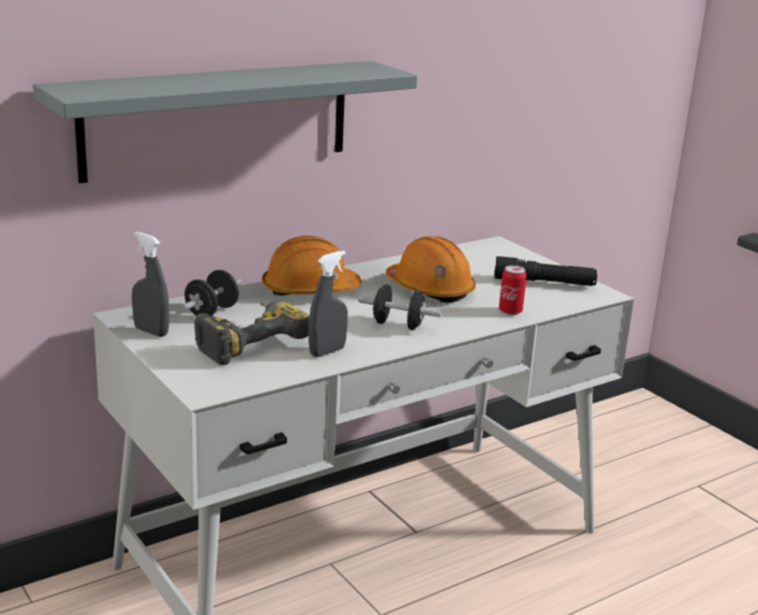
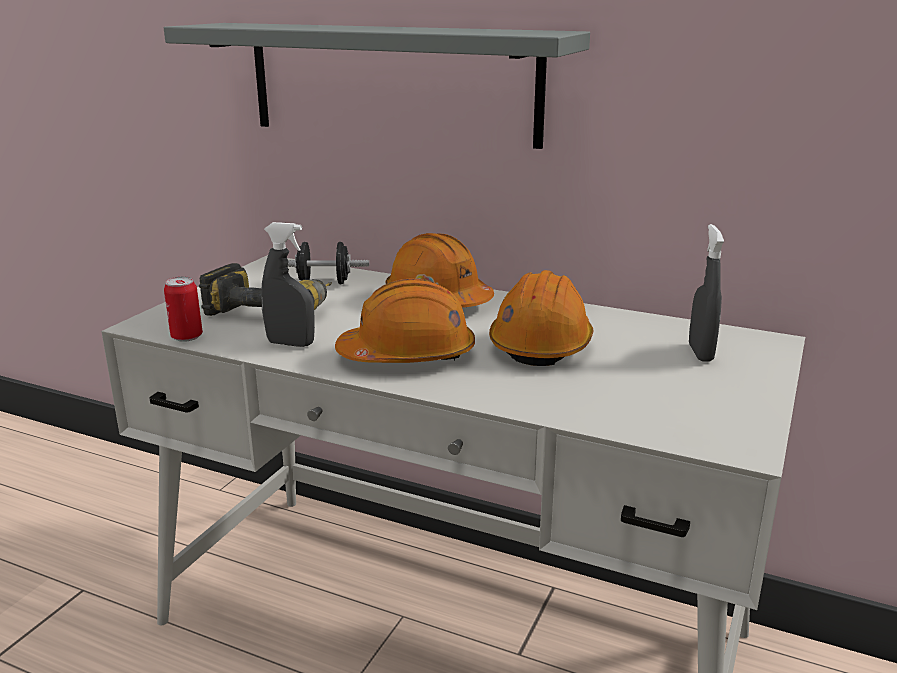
camera: 60 degrees right, 0 degrees up
grey spray bottle [132,232,169,337] -> grey spray bottle moved to [689,224,724,362]
black dumbbell [358,284,442,330] -> orange hard hat [335,278,475,363]
black flashlight [494,256,597,286] -> none
can [499,265,527,315] -> can moved to [164,276,203,342]

